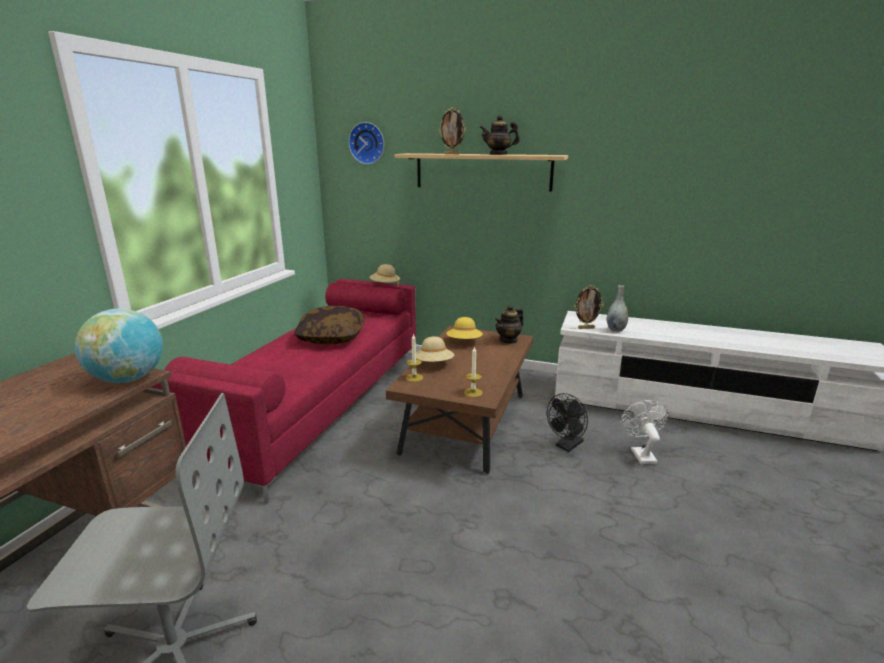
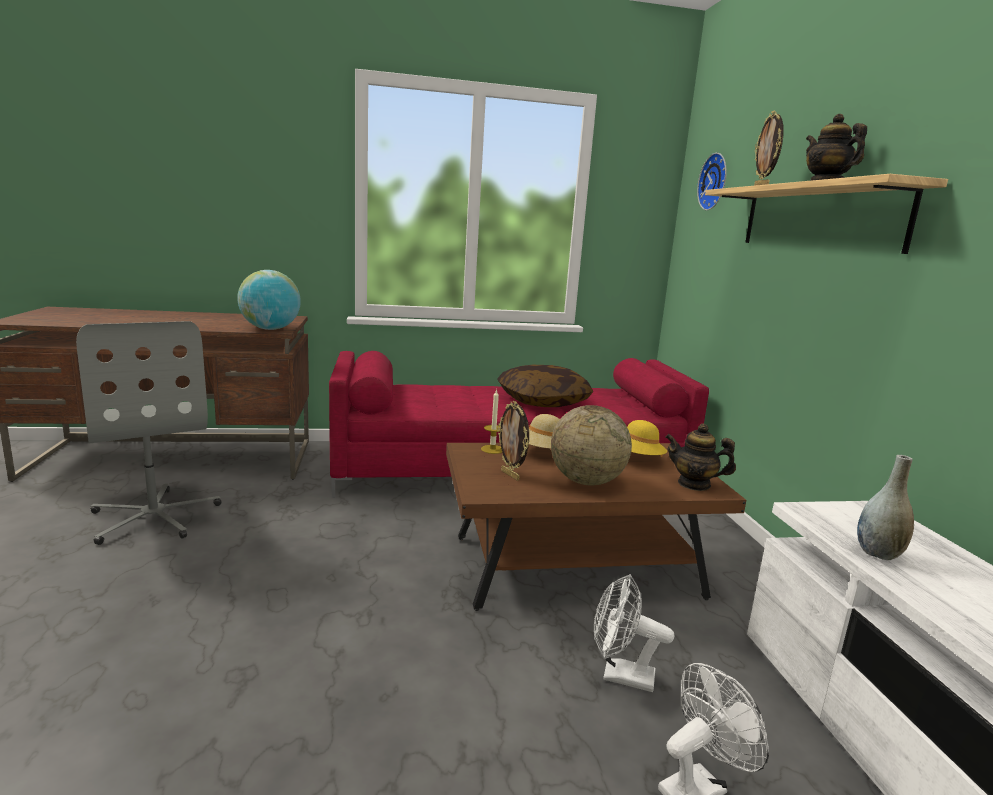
camera: 60 degrees right, 5 degrees down
beige hat [369,264,400,287] -> none
candle [464,346,483,397] -> none
black fan [547,393,588,452] -> white fan [594,574,675,692]
picture frame [574,285,604,329] -> picture frame moved to [497,401,529,481]
none -> globe [551,405,632,485]

